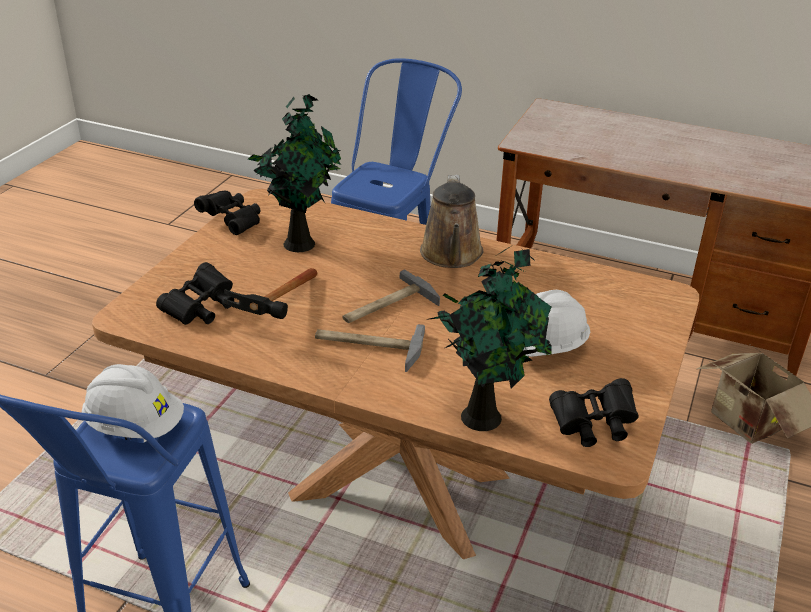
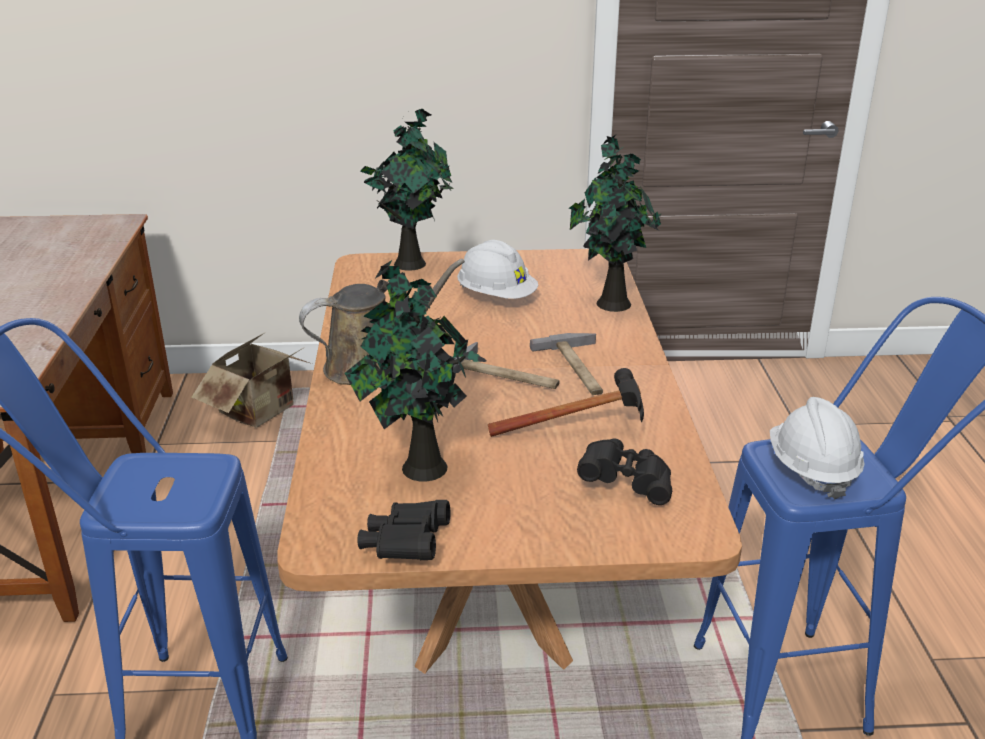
camera: 115 degrees left, 5 degrees down
black binoculars [549,378,639,447] -> none
none -> potted plant [360,109,454,271]

